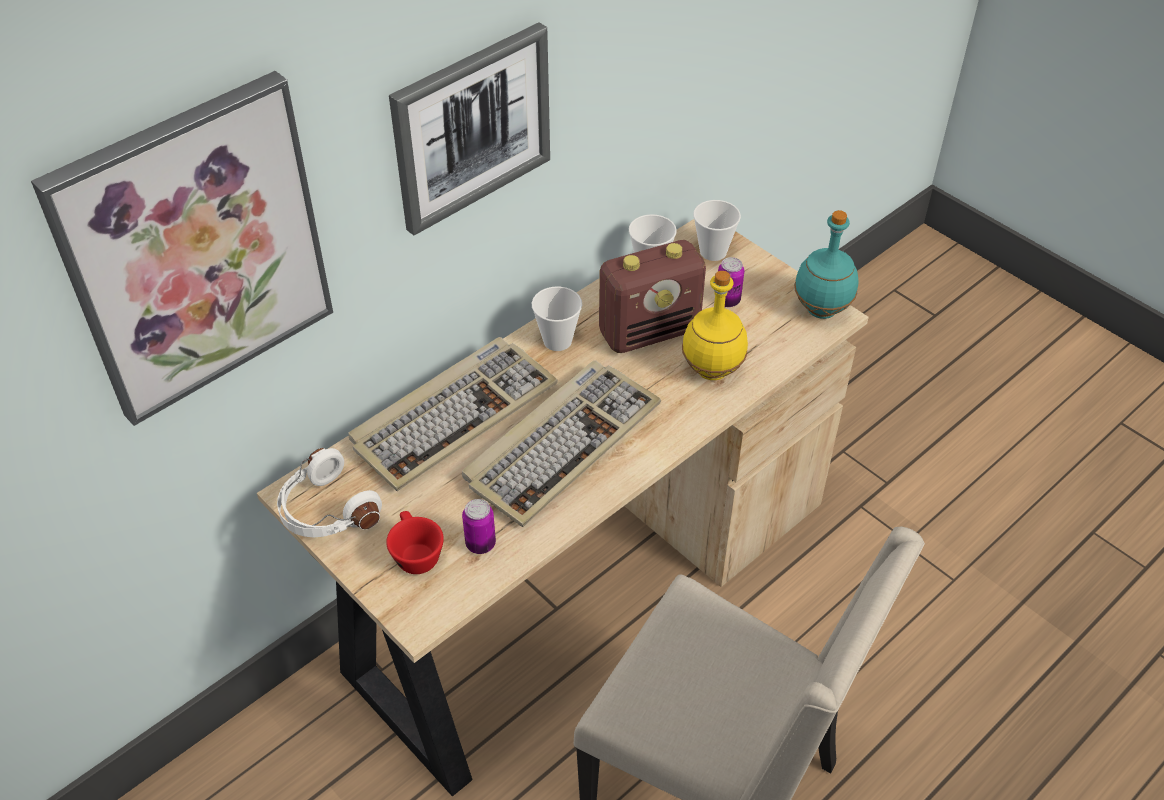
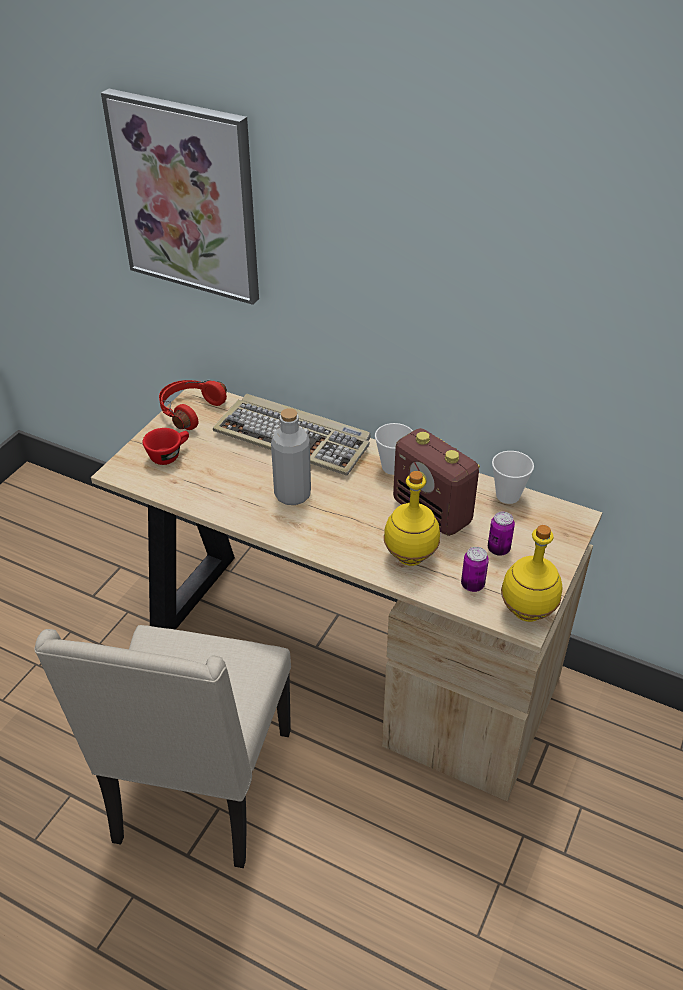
camera: 70 degrees right, 5 degrees down
white headphones [277,448,382,537] -> red headphones [159,380,227,430]
picture [389,22,550,235] -> none
keyboard [462,360,661,527] -> grey bottle [271,408,311,505]
can [462,499,496,554] -> can moved to [461,547,489,592]
cup [693,200,741,261] -> none
turquoise bottle [794,210,858,319] -> yellow bottle [501,525,562,622]

